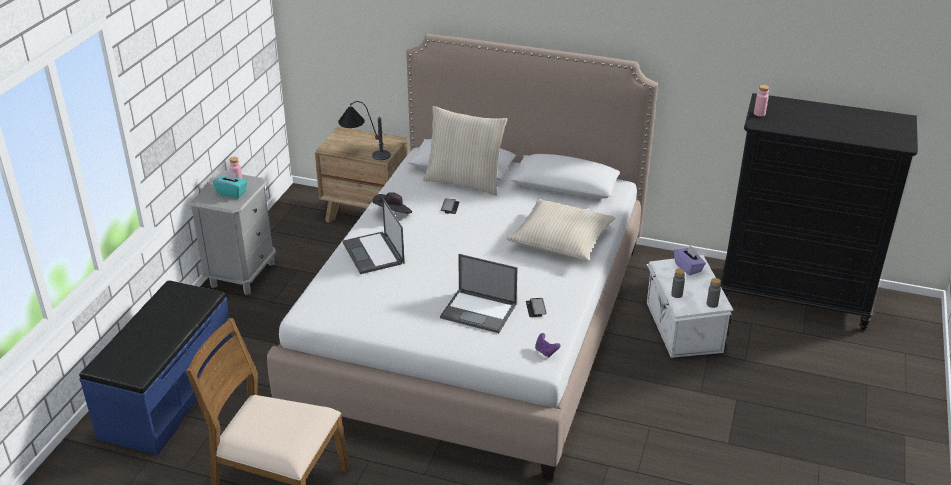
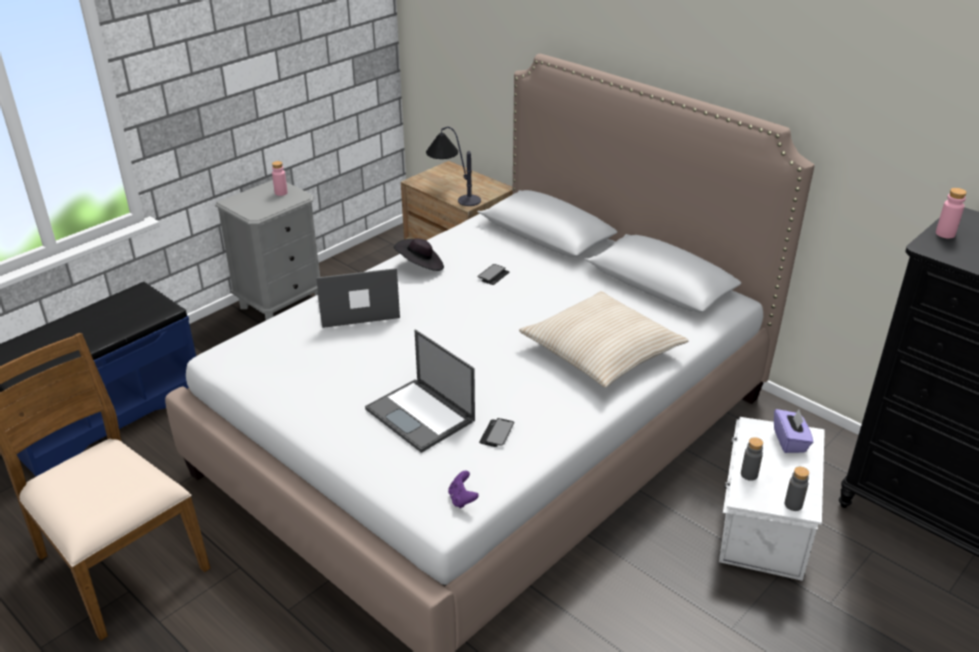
camera: 25 degrees right, 0 degrees up
turquoise tissue box [213,171,248,198] -> none
laptop [343,198,404,274] -> laptop turned 75 degrees clockwise [316,268,400,328]
beige pillow [423,106,508,196] -> none

